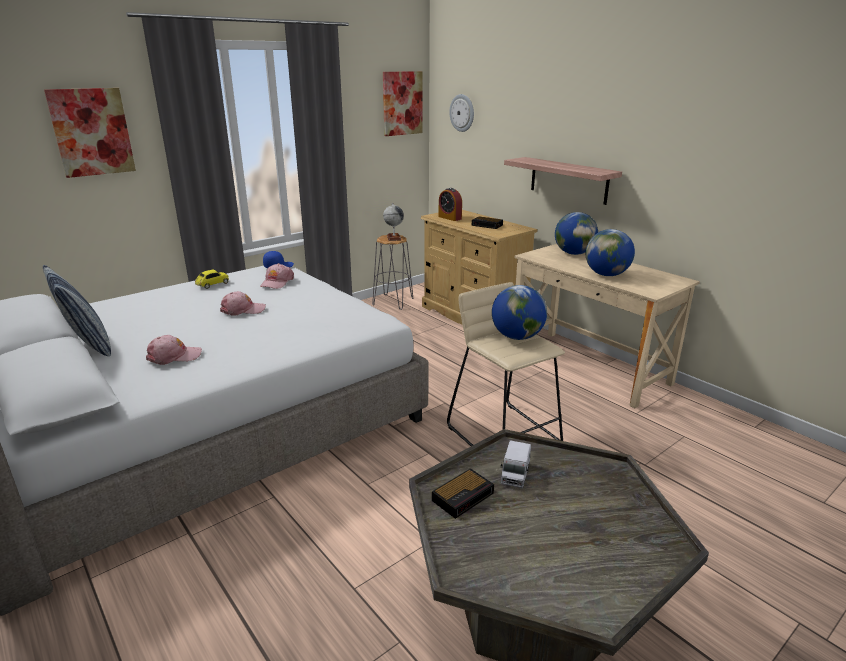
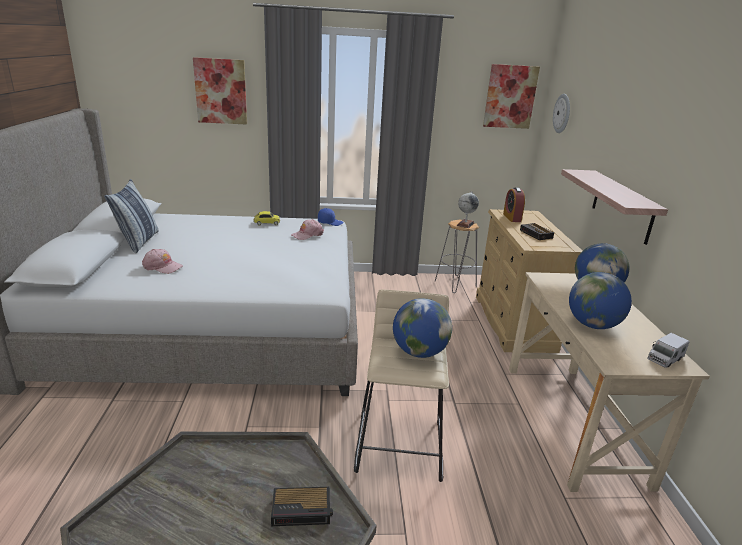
camera: 35 degrees right, 0 degrees up
pink cap [220,291,266,316] -> none
alarm clock [432,468,494,519] -> alarm clock moved to [271,487,333,526]
toy truck [501,440,531,488] -> toy truck moved to [647,333,690,368]

